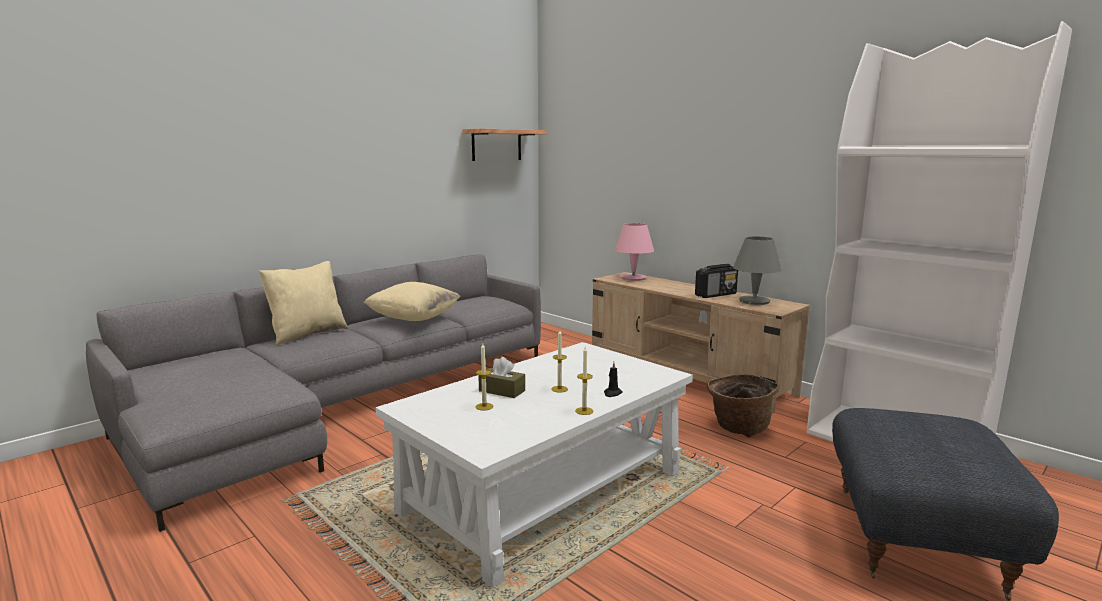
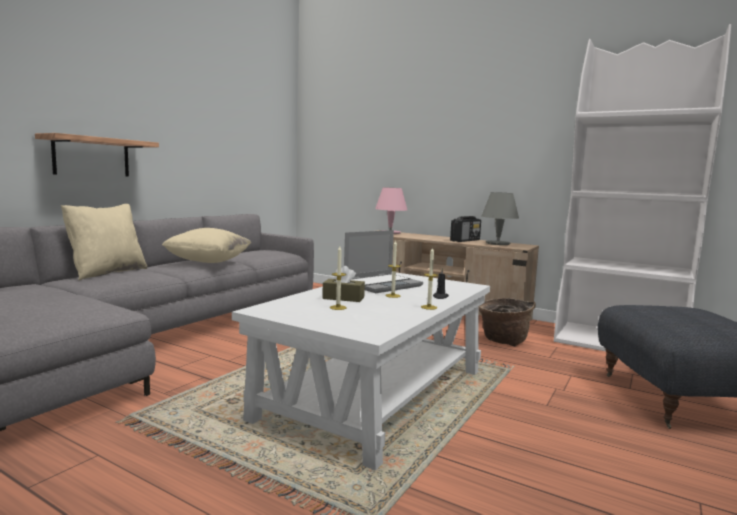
camera: 15 degrees left, 5 degrees down
shelf [462,128,547,161] -> shelf moved to [35,133,159,176]
none -> laptop [344,230,423,293]

